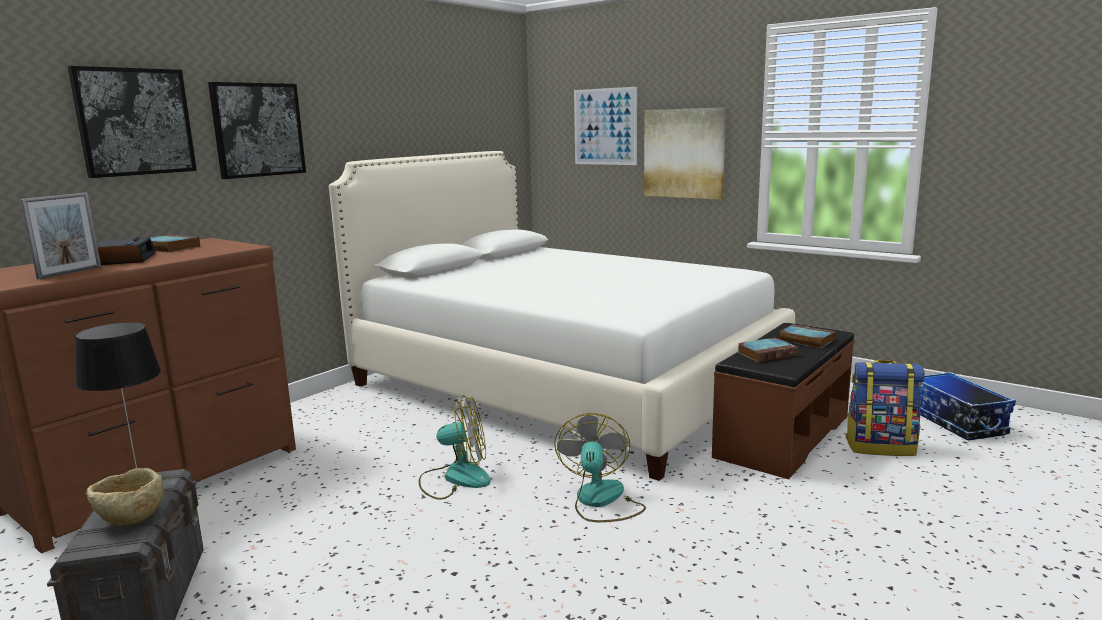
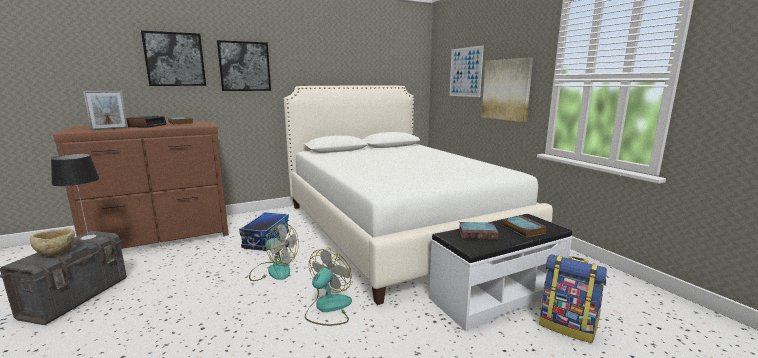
camera: 25 degrees right, 0 degrees up
brown bench [712,323,855,479] -> white bench [429,214,573,331]
storage box [919,372,1016,440] -> storage box moved to [239,212,289,251]

